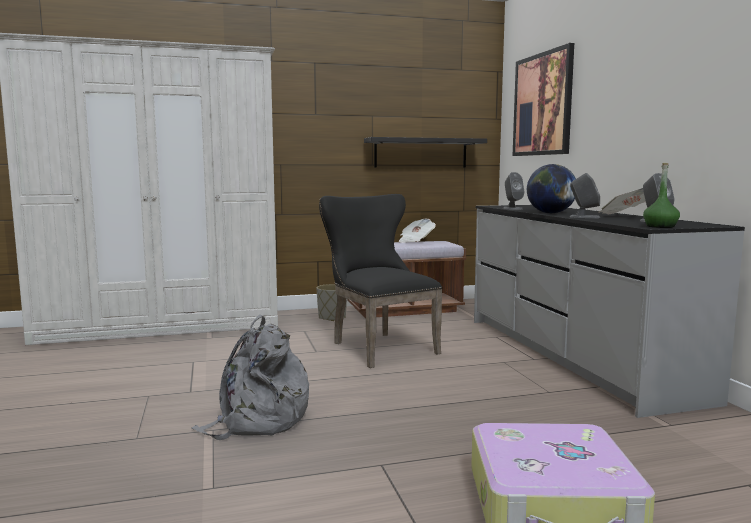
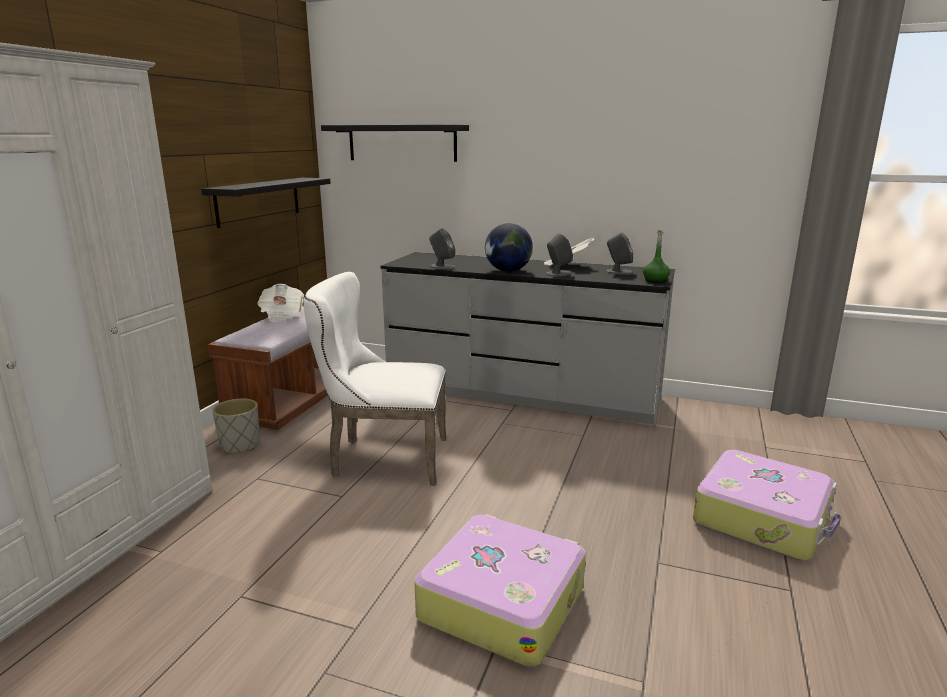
camera: 55 degrees left, 10 degrees up
grey backpack [192,314,309,440] -> suitcase [414,514,586,667]
black chair [319,194,442,368] -> white chair [303,272,447,485]
picture [513,43,574,156] -> black shelf [321,125,469,162]

